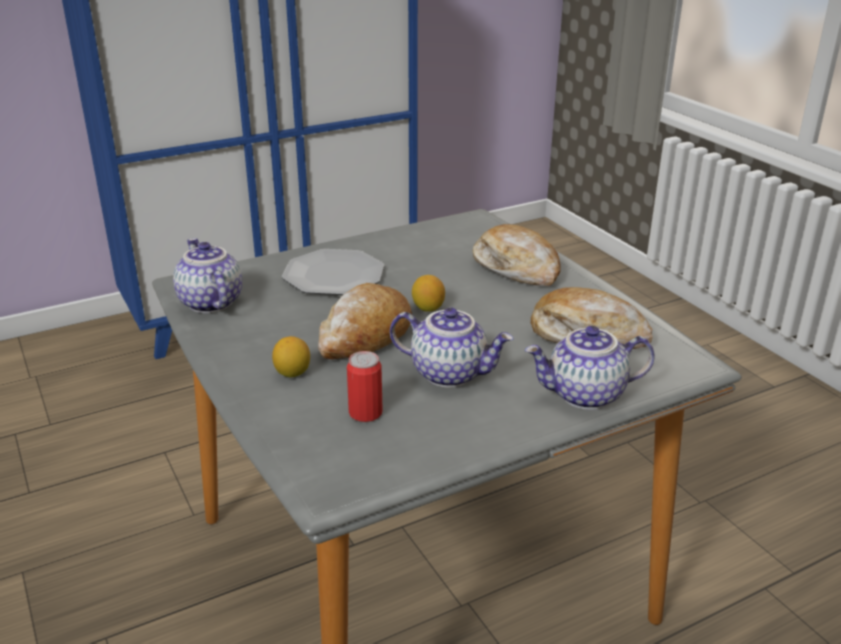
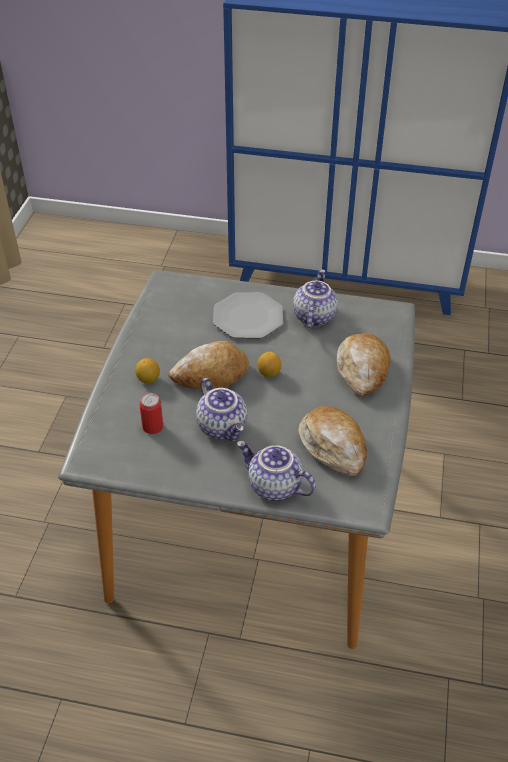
camera: 40 degrees right, 15 degrees up
teapot [173,238,242,313] -> teapot moved to [293,269,338,329]

